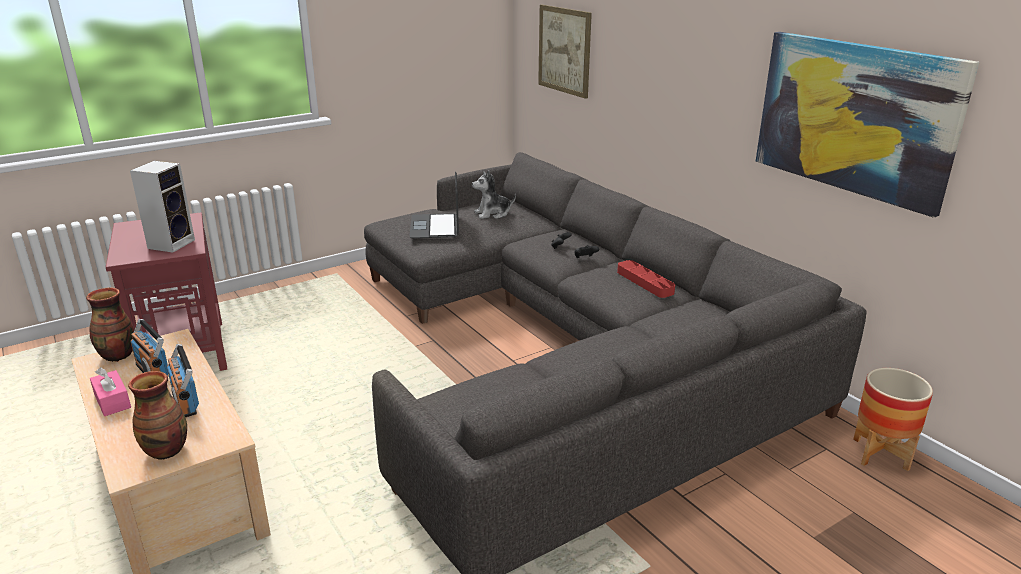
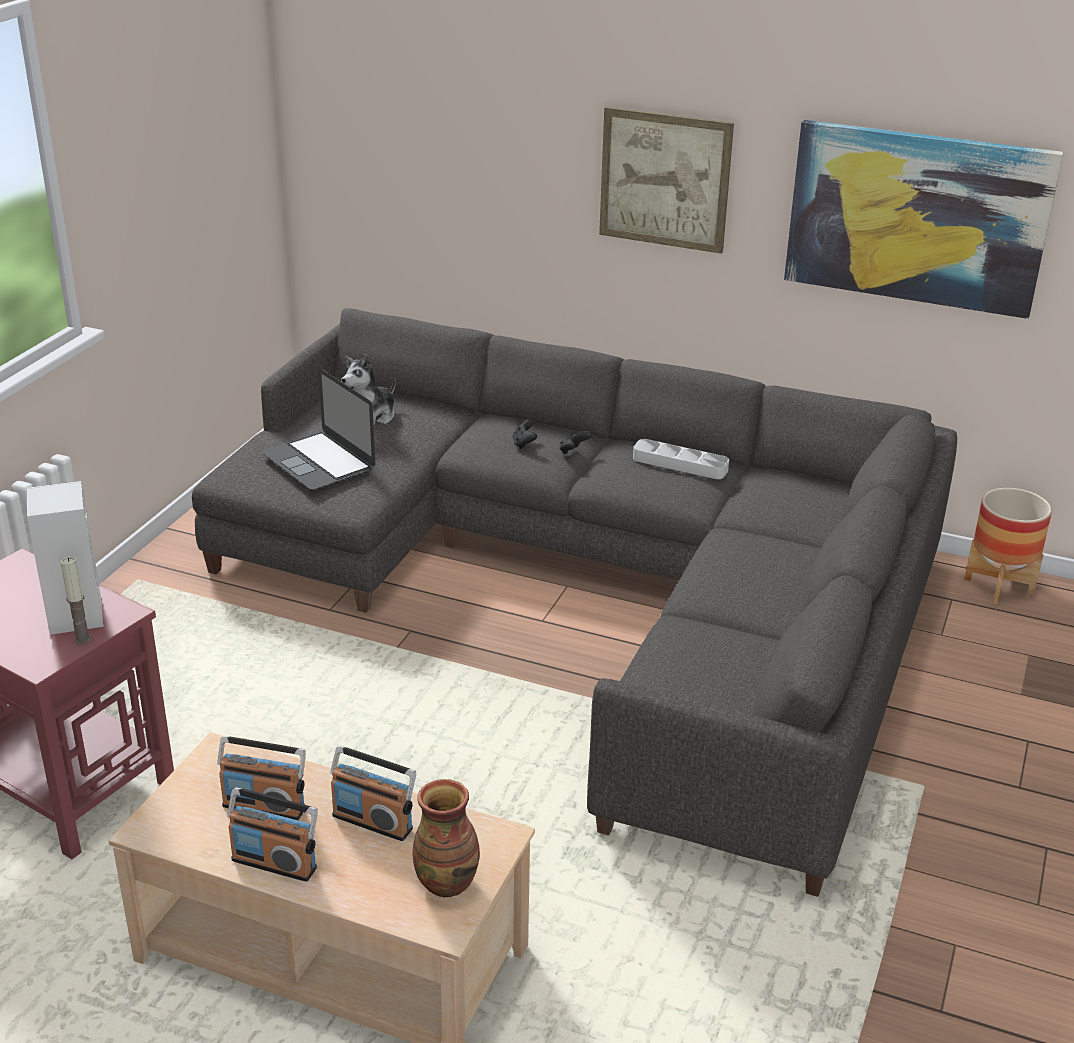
camera: 35 degrees left, 5 degrees up
vase [86,287,134,362] -> none
pink tissue box [90,367,131,416] -> radio [227,787,318,882]
picture [538,5,592,99] -> picture moved to [599,107,734,254]
red tray [617,260,675,298] -> grey tray [633,439,729,479]
none -> candle [61,556,91,644]

